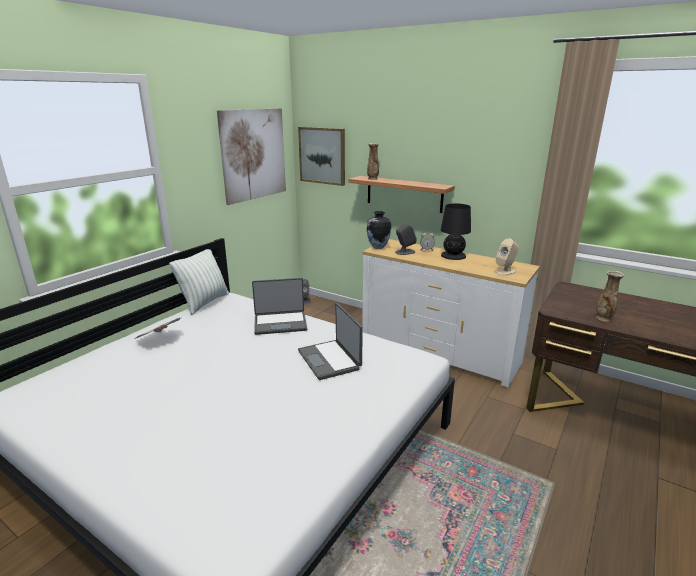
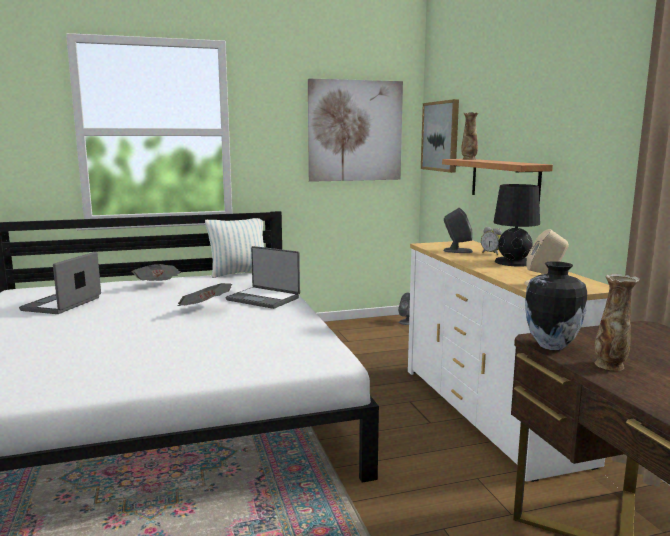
camera: 40 degrees right, 10 degrees down
laptop [298,303,363,380] -> laptop moved to [19,252,101,314]
vase [367,211,391,249] -> vase moved to [525,261,587,350]
none -> newspaper [178,283,232,306]

